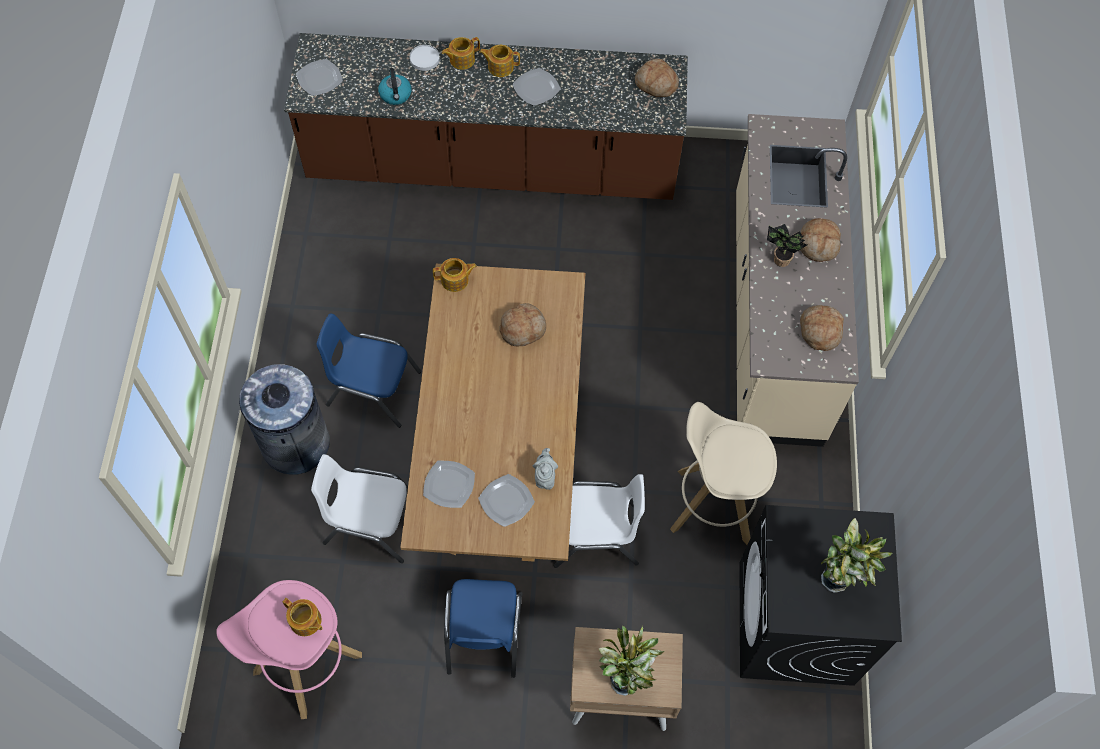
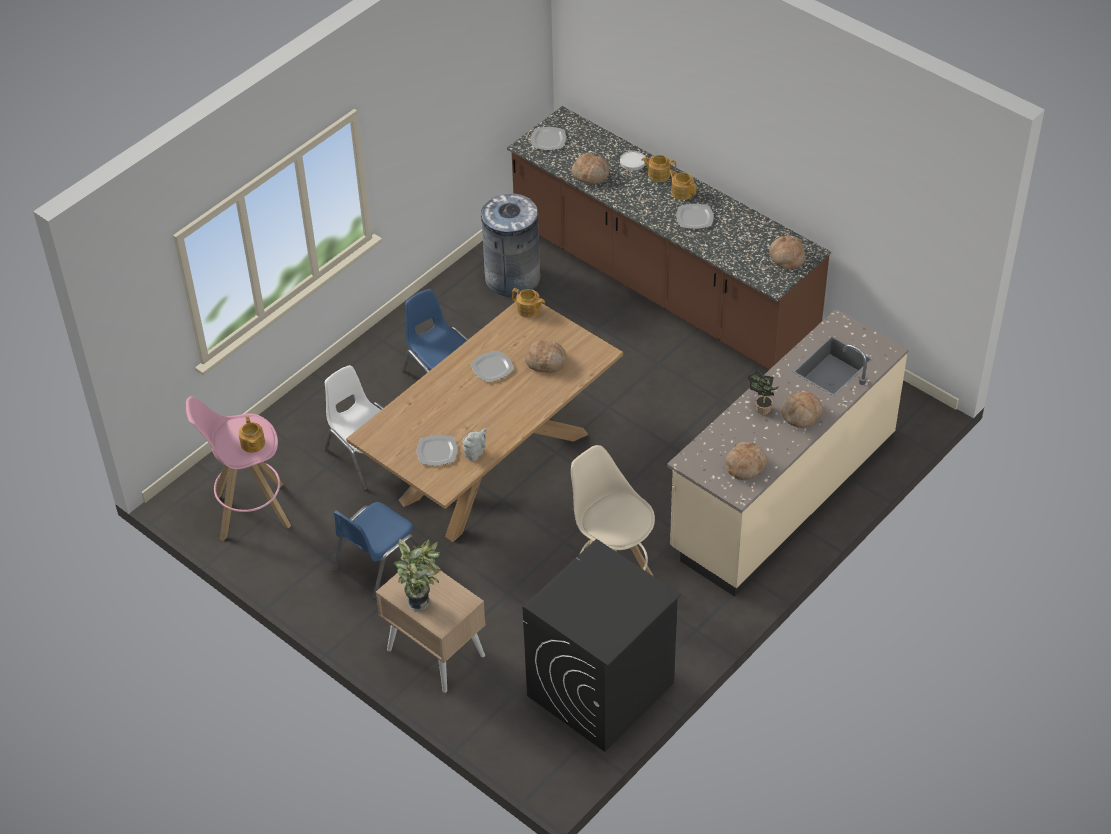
camera: 40 degrees right, 15 degrees down
grey trash can [238,364,330,475] -> grey trash can moved to [479,193,541,297]
kettle [378,68,412,105] -> bread [571,154,610,184]
plate [423,461,475,508] -> plate moved to [470,350,514,383]
white chair [554,474,645,568] -> none
potted plant [821,518,893,592] -> none

